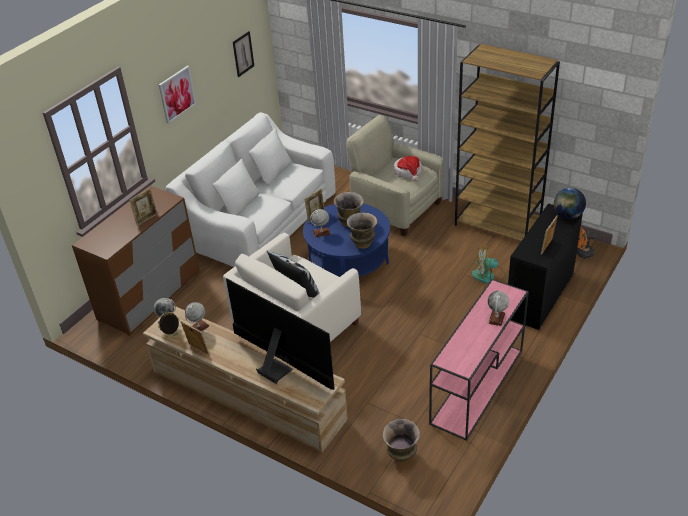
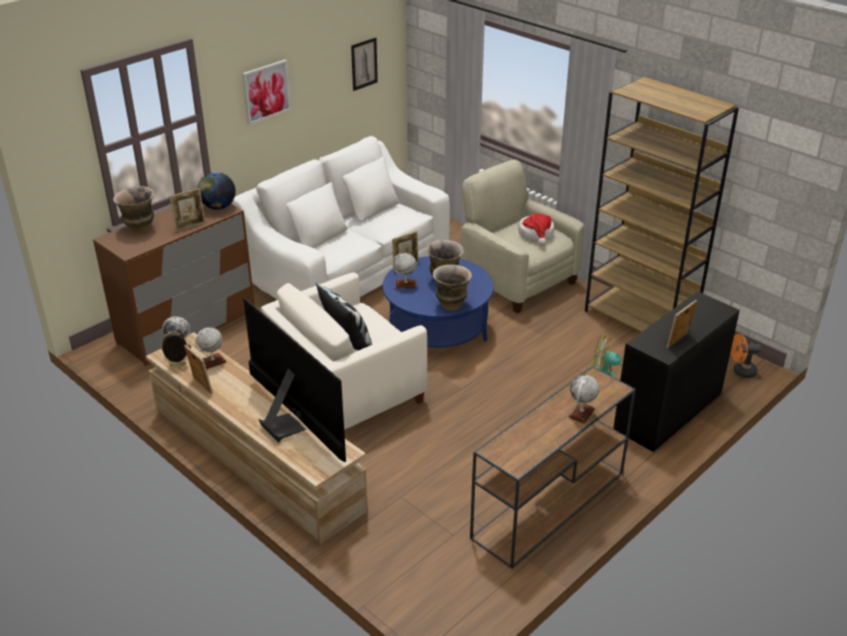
camera: 10 degrees right, 5 degrees down
vase [383,419,420,462] -> vase moved to [113,186,154,233]
pink console table [429,279,529,441] -> brown console table [470,366,636,569]
globe [554,188,586,219] -> globe moved to [198,172,236,210]

